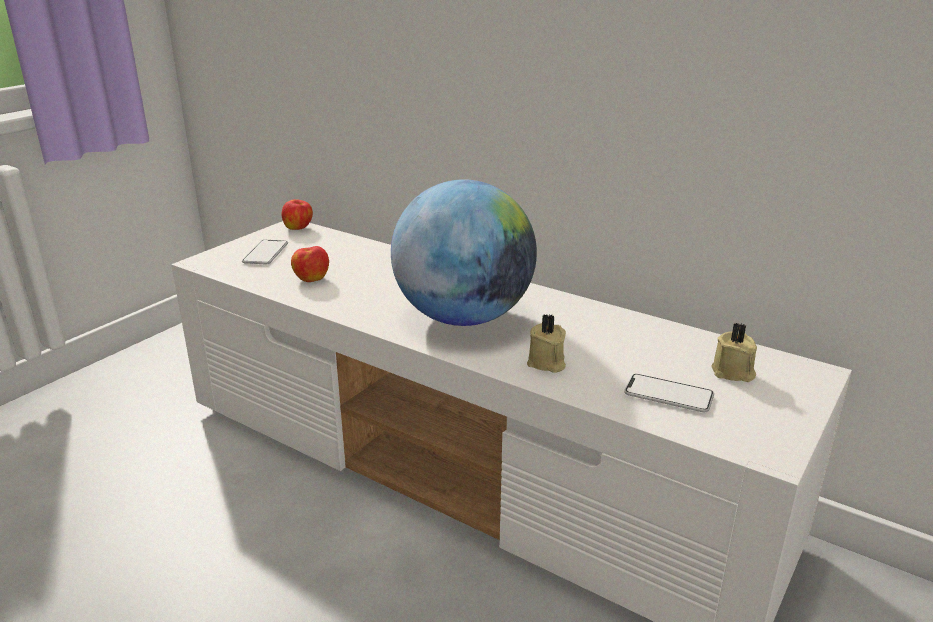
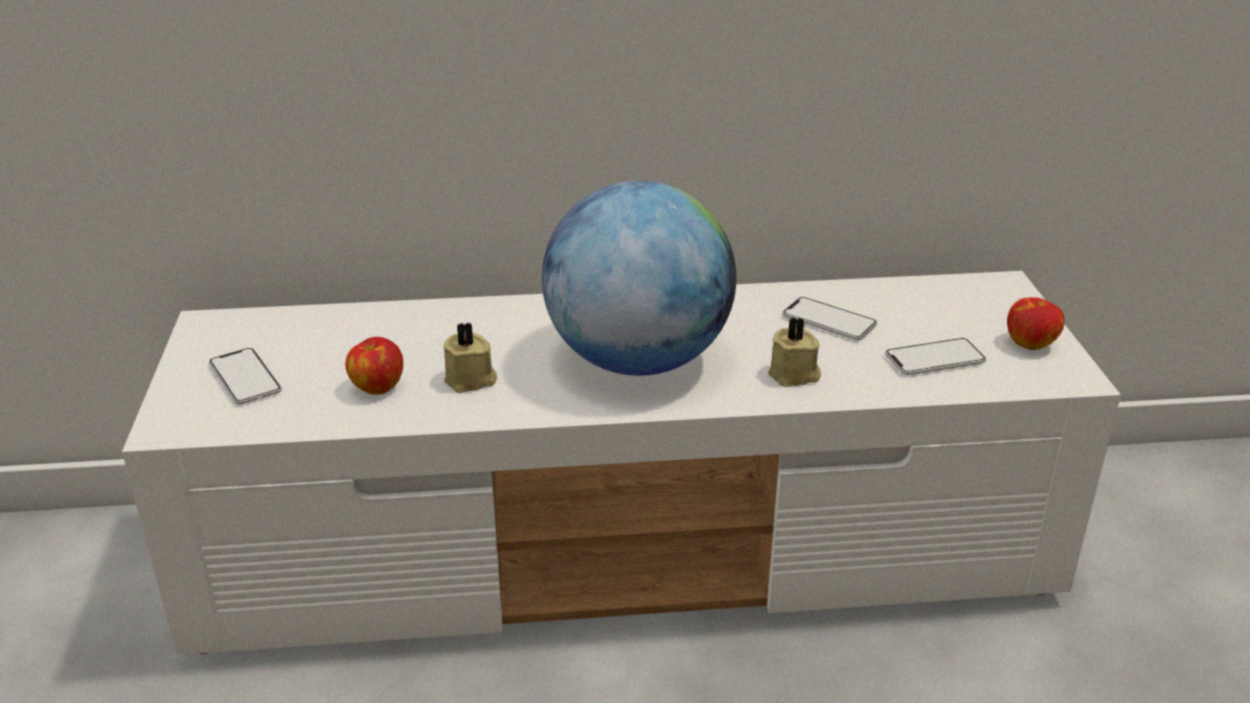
camera: 40 degrees left, 5 degrees up
apple [282,199,313,230] -> apple moved to [1007,297,1065,350]
beige candle [711,323,757,382] -> beige candle moved to [443,322,497,393]
none -> phone [782,297,877,340]

